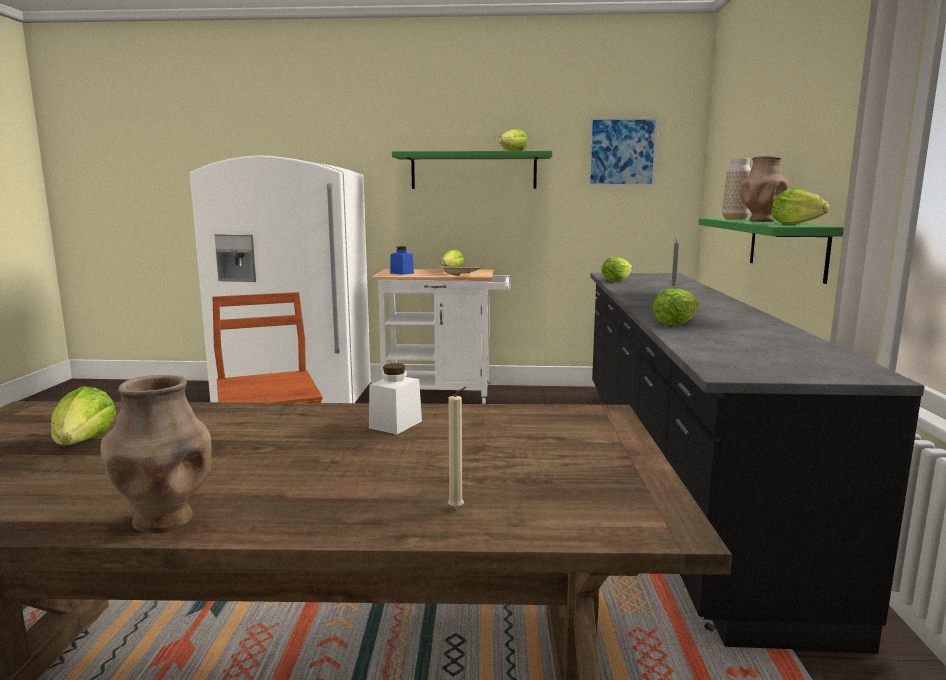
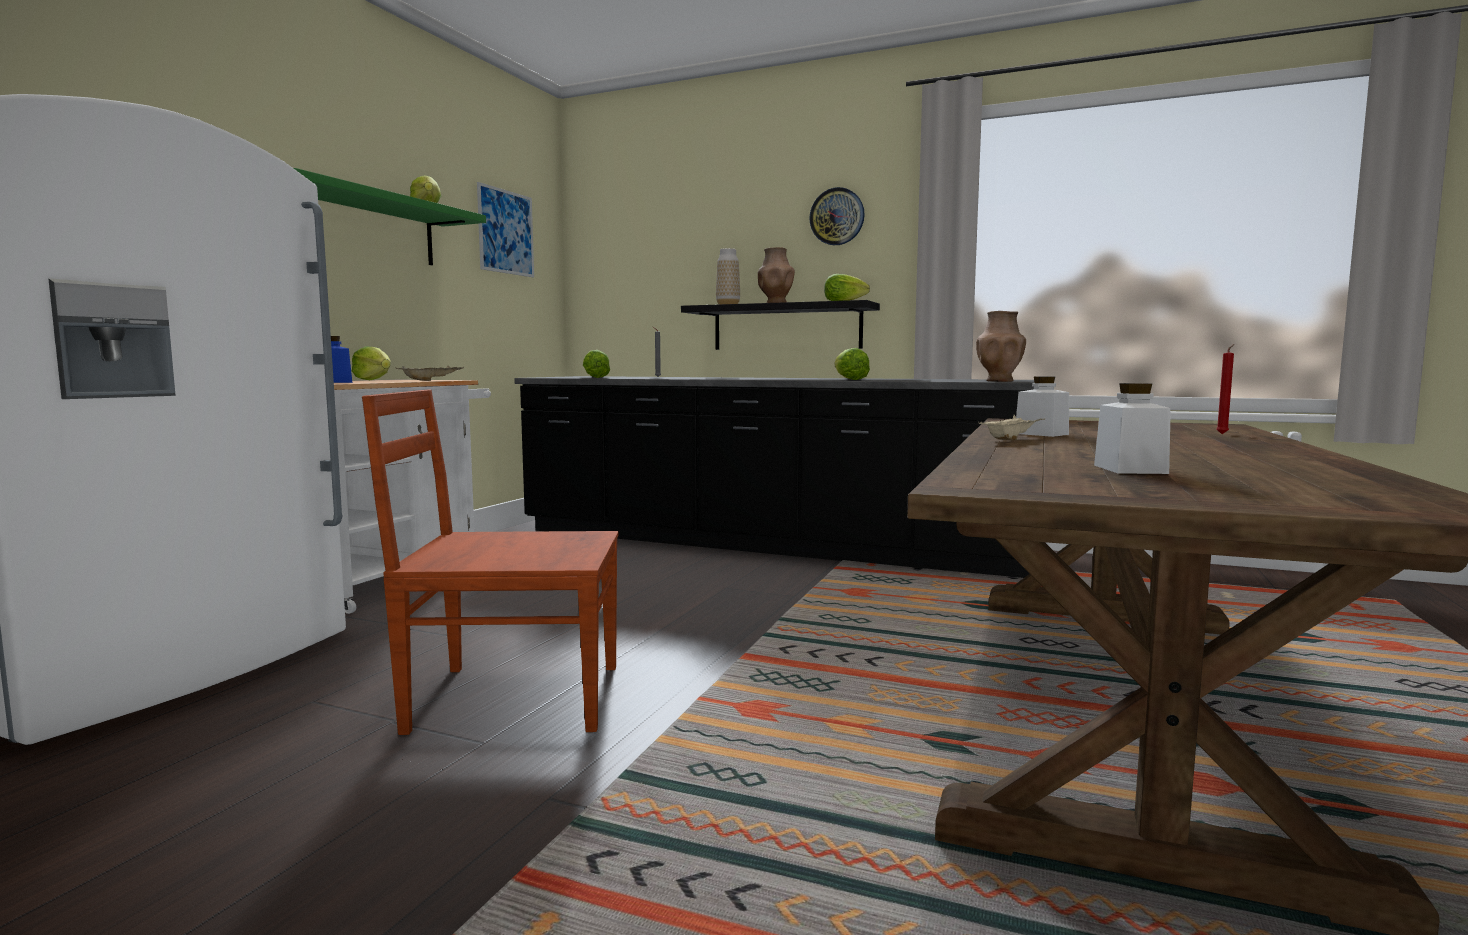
camera: 70 degrees left, 5 degrees down
lettuce [51,386,116,446] -> white jar [1094,383,1171,474]
brown vase [100,375,212,534] -> brown vase moved to [976,311,1026,382]
beige candle [448,387,466,509] -> red candle [1216,344,1234,434]
green shelf [698,218,844,284] -> black shelf [681,300,880,350]
none -> wall clock [809,187,865,245]
none -> beige tray [978,415,1045,440]

